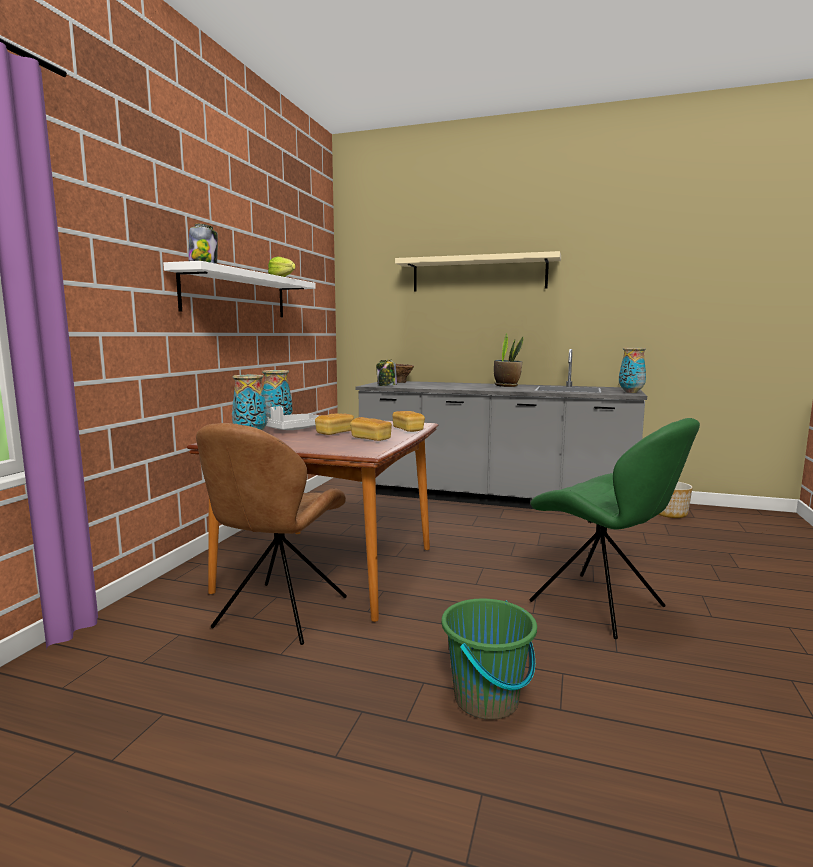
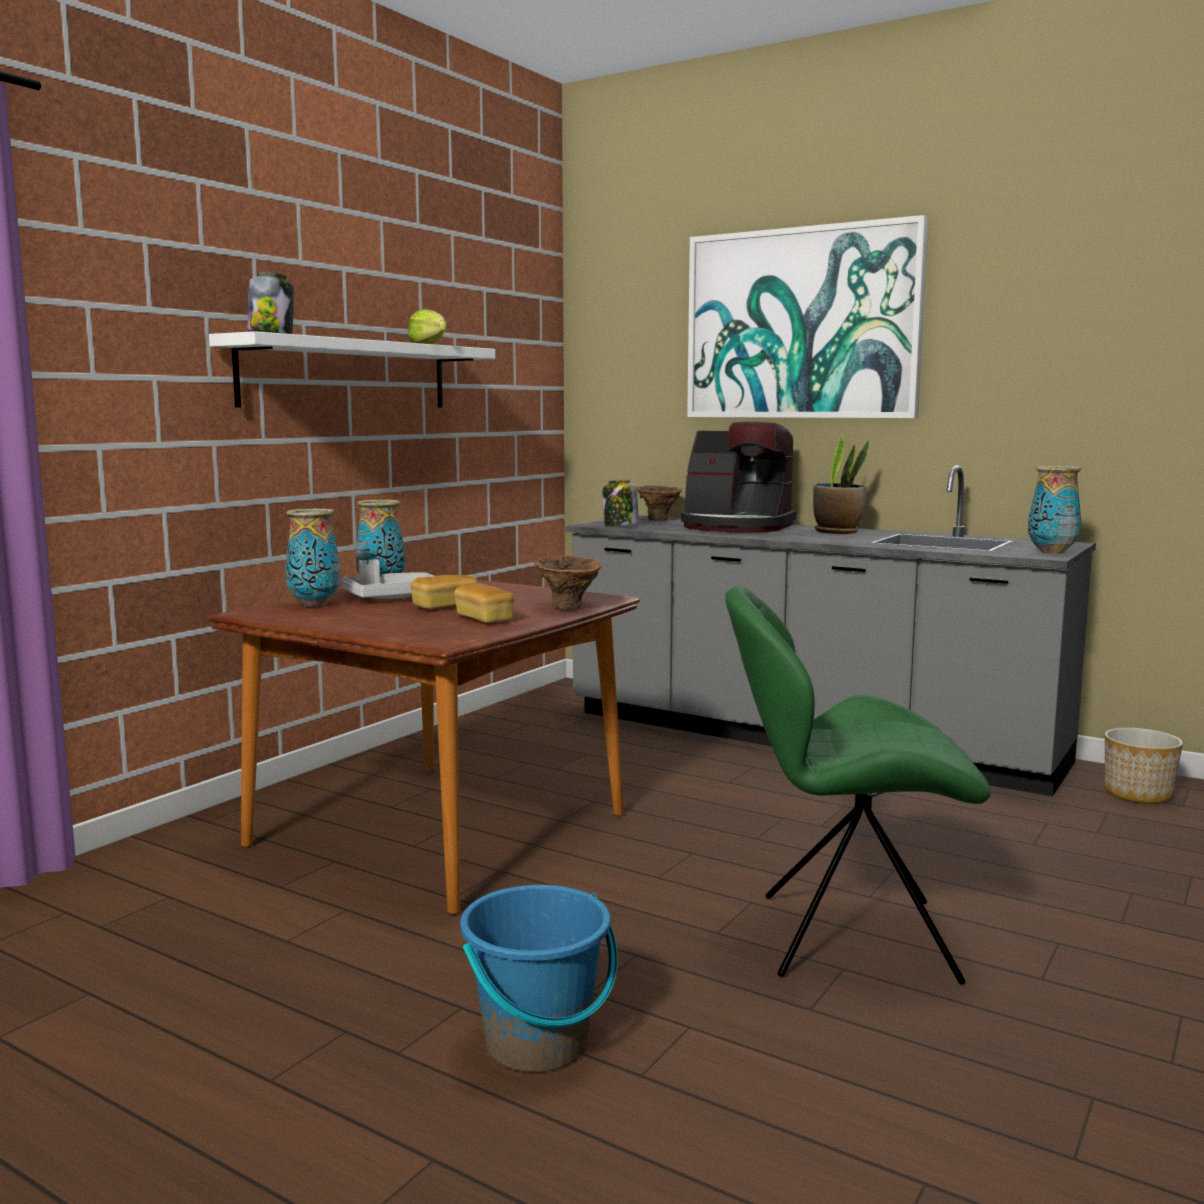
camera: 15 degrees right, 0 degrees up
brown chair [196,423,347,645] -> none
bread [392,411,425,432] -> brown vase [534,555,602,610]
beige shelf [395,251,561,291] -> picture [687,215,928,418]
green bucket [442,599,537,720] -> blue bucket [460,885,618,1072]
green chair [529,418,700,639] -> green chair turned 120 degrees clockwise [725,586,991,984]
none -> coffee machine [681,422,796,533]

